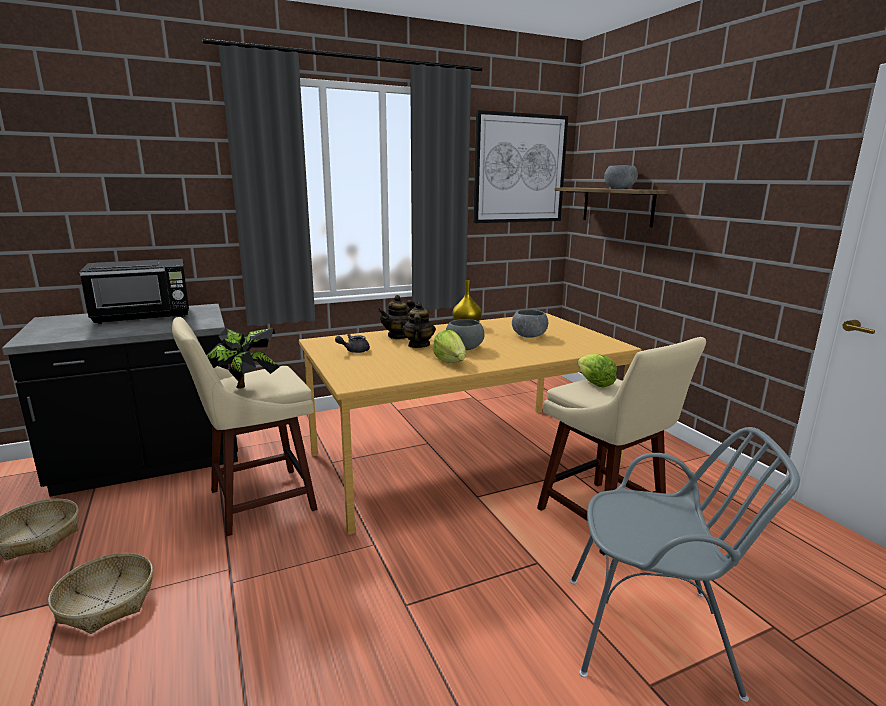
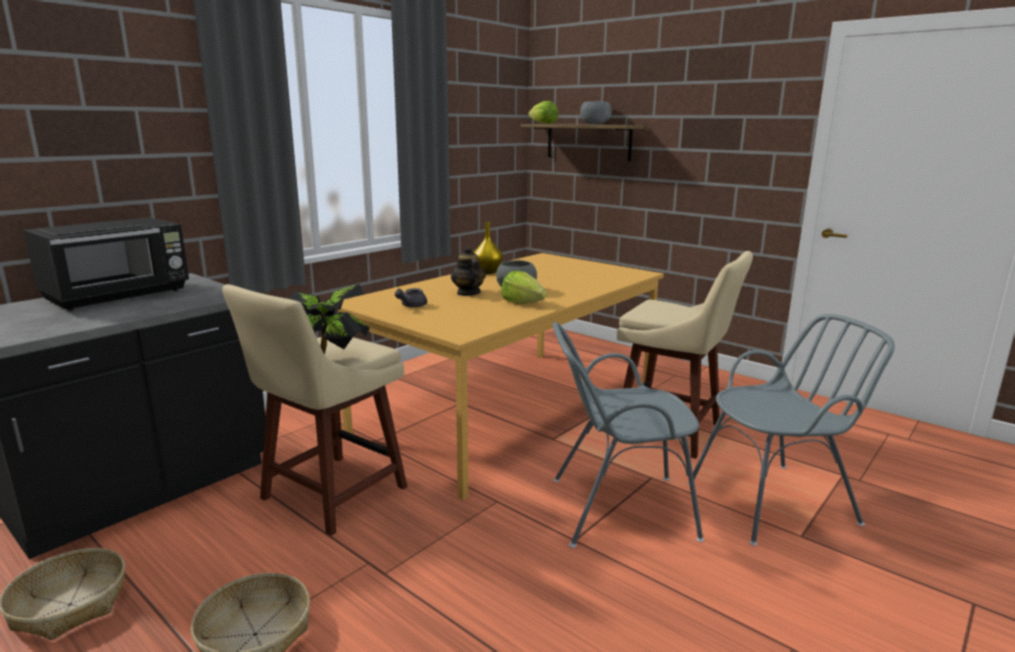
camera: 25 degrees left, 0 degrees up
teapot [378,295,415,339] -> none
picture [473,110,568,223] -> none
grey bowl [512,309,548,337] -> none
lettuce [577,354,617,387] -> lettuce moved to [528,101,558,124]
none -> grey chair [552,322,704,548]

